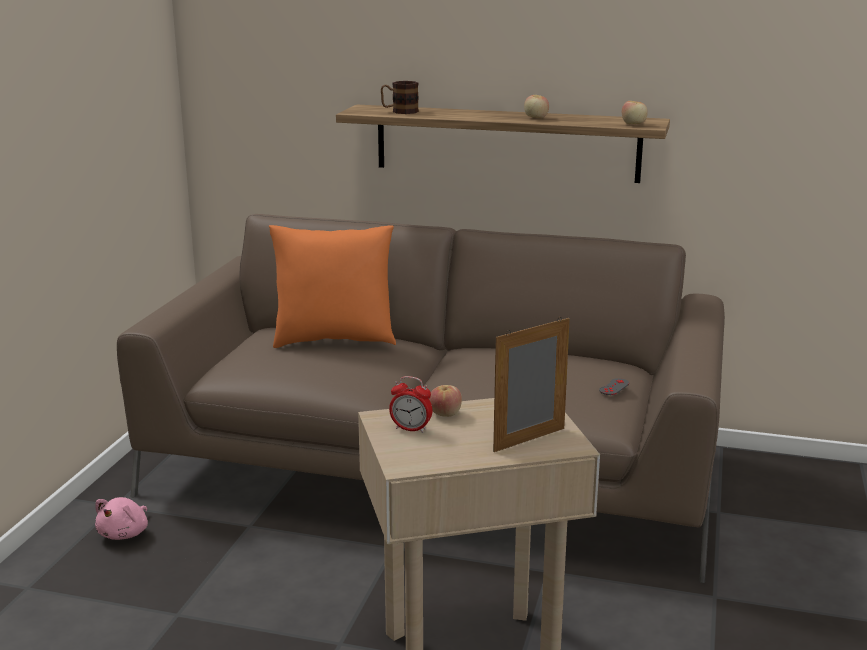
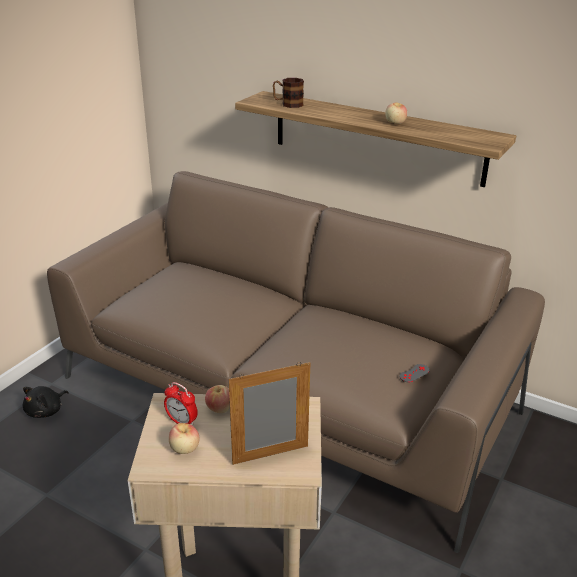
camera: 15 degrees right, 10 degrees up
pink plush toy [95,497,148,540] -> black plush toy [23,386,69,418]
orange pillow [269,225,396,348] -> none
apple [622,101,648,124] -> apple moved to [169,423,200,454]

